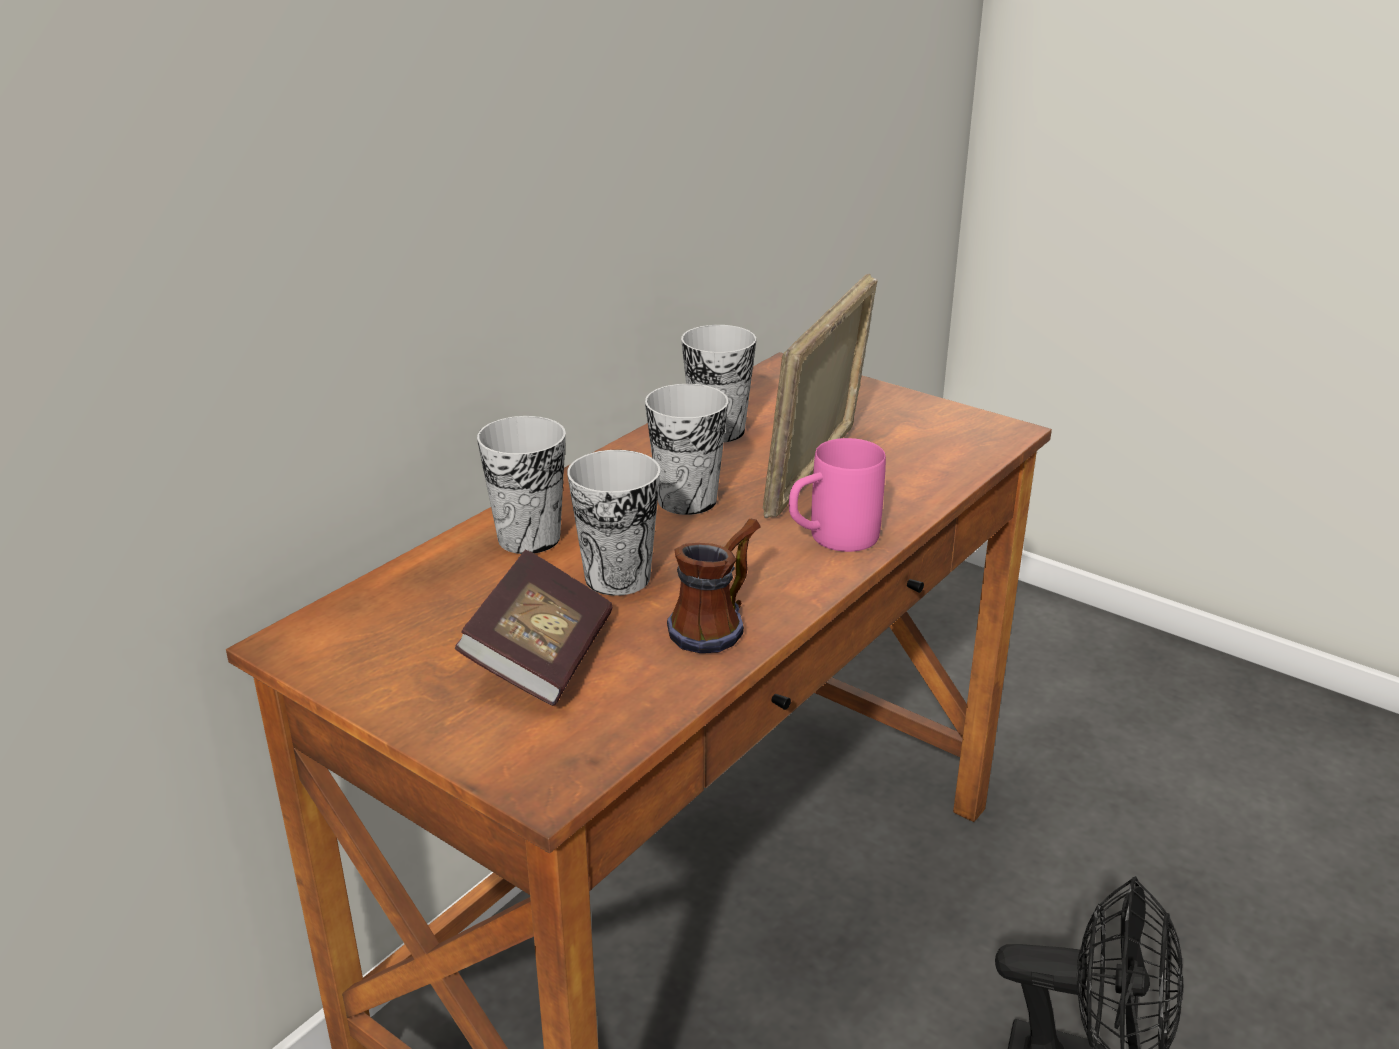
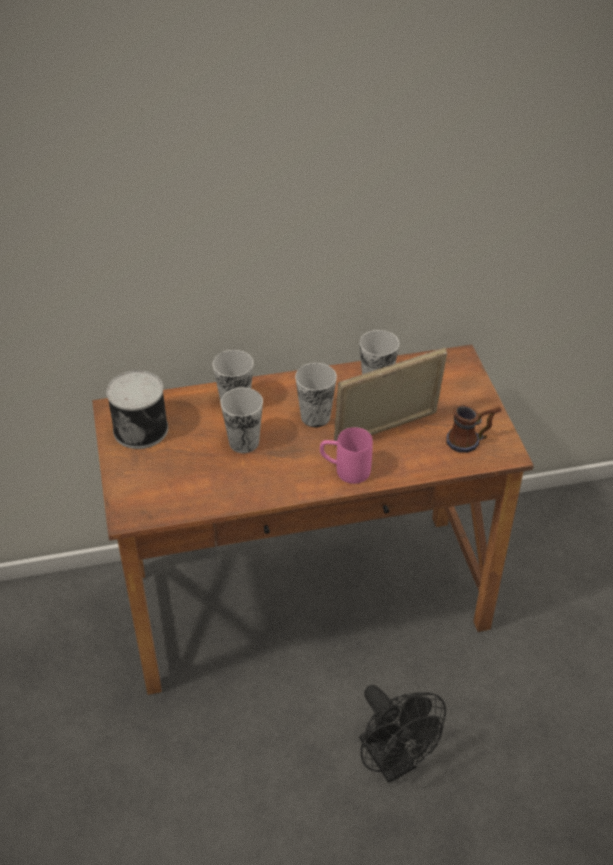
camera: 40 degrees right, 15 degrees up
book [455,549,613,706] -> none
mug [667,519,760,653] -> mug moved to [447,405,501,453]
none -> can [106,370,168,449]

